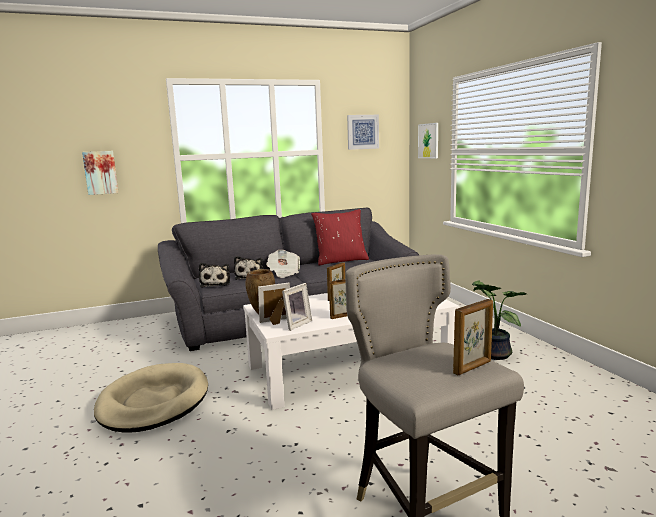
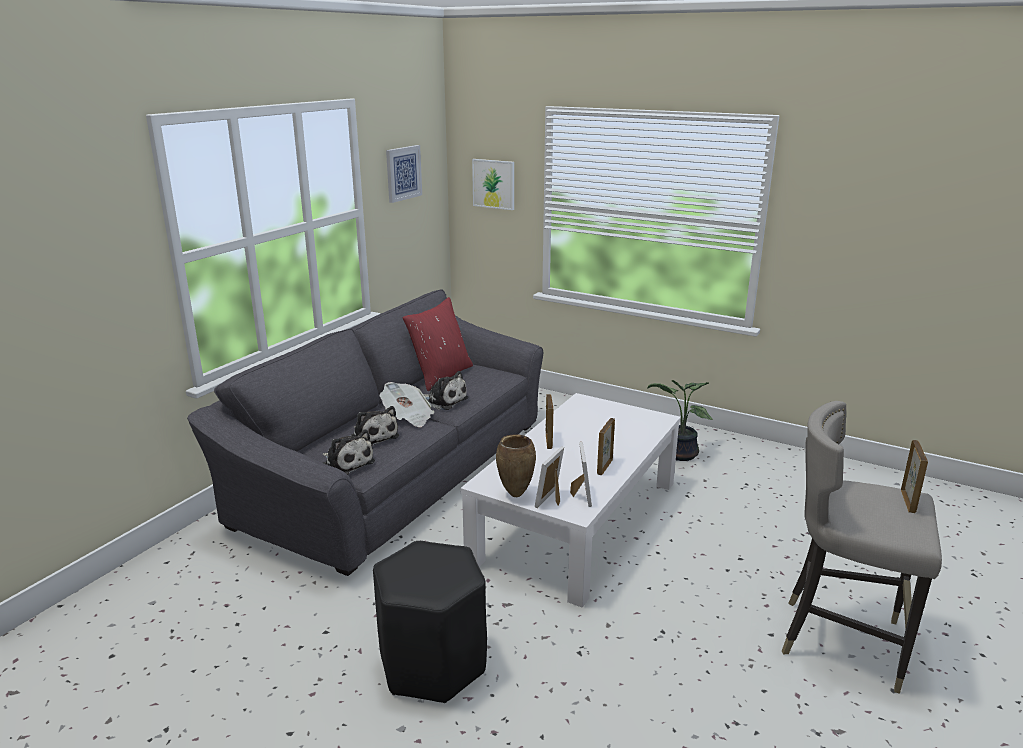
camera: 40 degrees left, 10 degrees up
picture [82,151,119,195] -> none
beige dog bed [94,363,208,432] -> black stool [373,541,487,703]
none -> plush toy [423,371,468,410]

